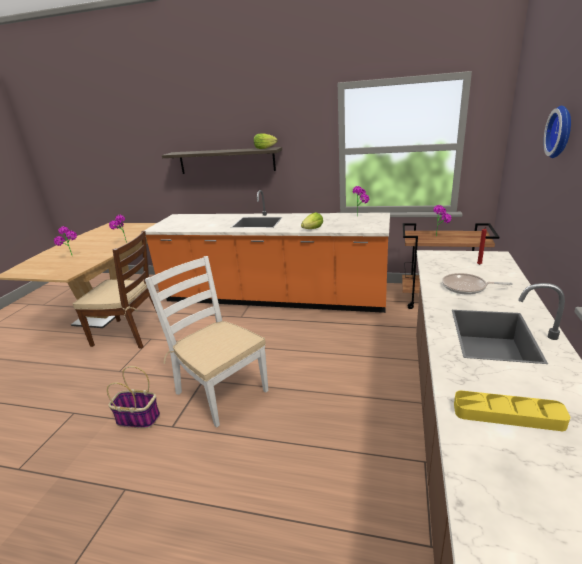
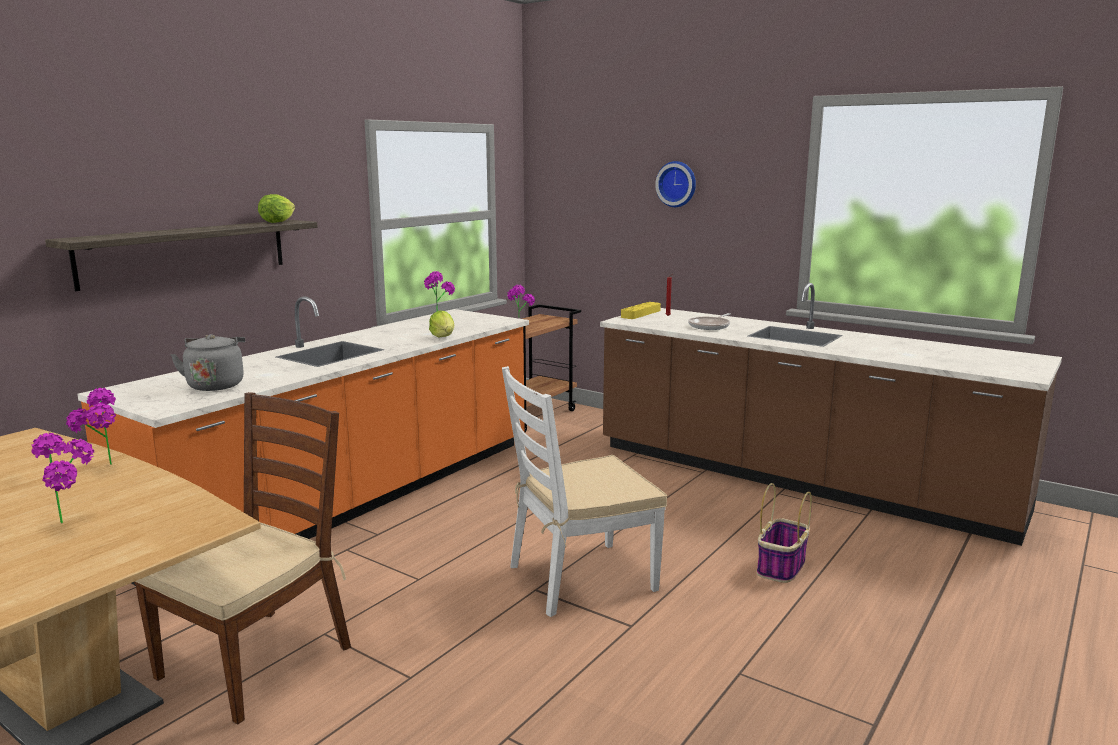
camera: 70 degrees left, 10 degrees down
basket [107,366,160,428] -> basket moved to [757,483,812,583]
yellow tray [454,390,570,431] -> yellow tray moved to [621,302,661,319]
none -> grey kettle [170,334,245,391]

